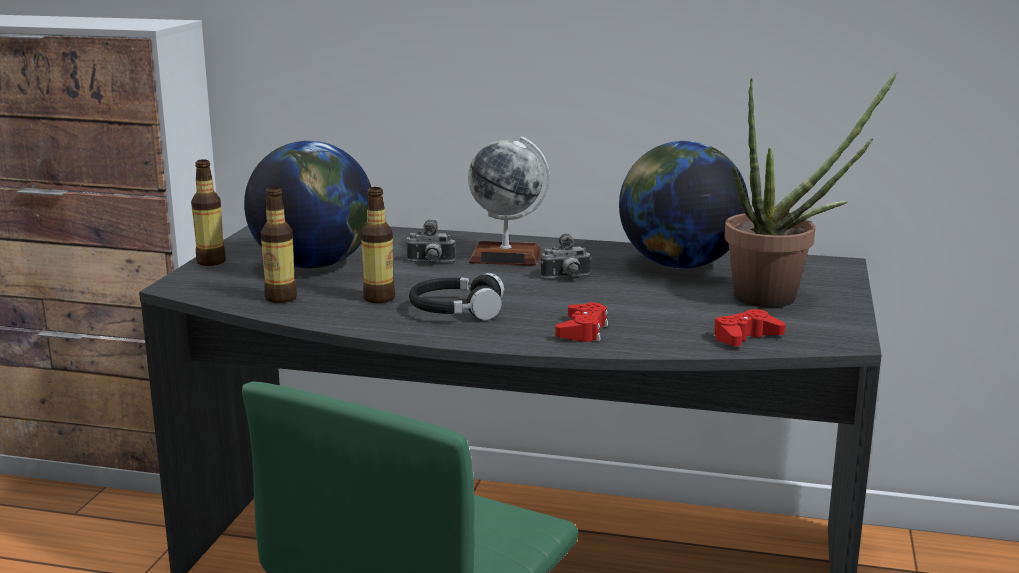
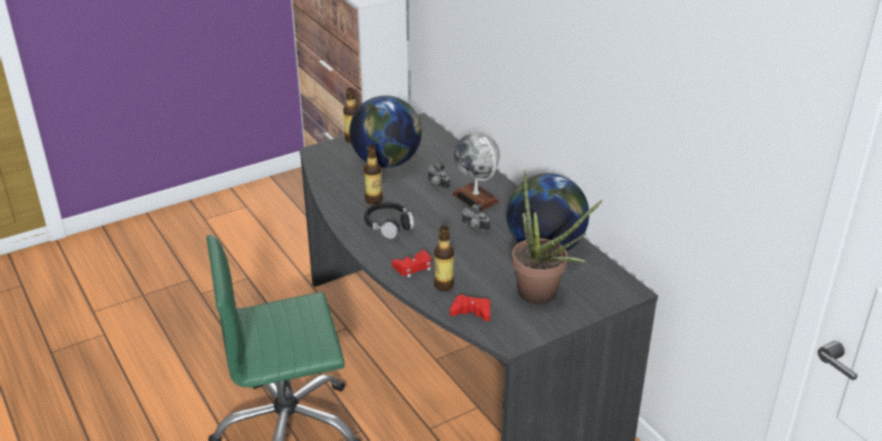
camera: 45 degrees right, 15 degrees up
bottle [261,187,297,303] -> bottle moved to [434,226,454,291]

